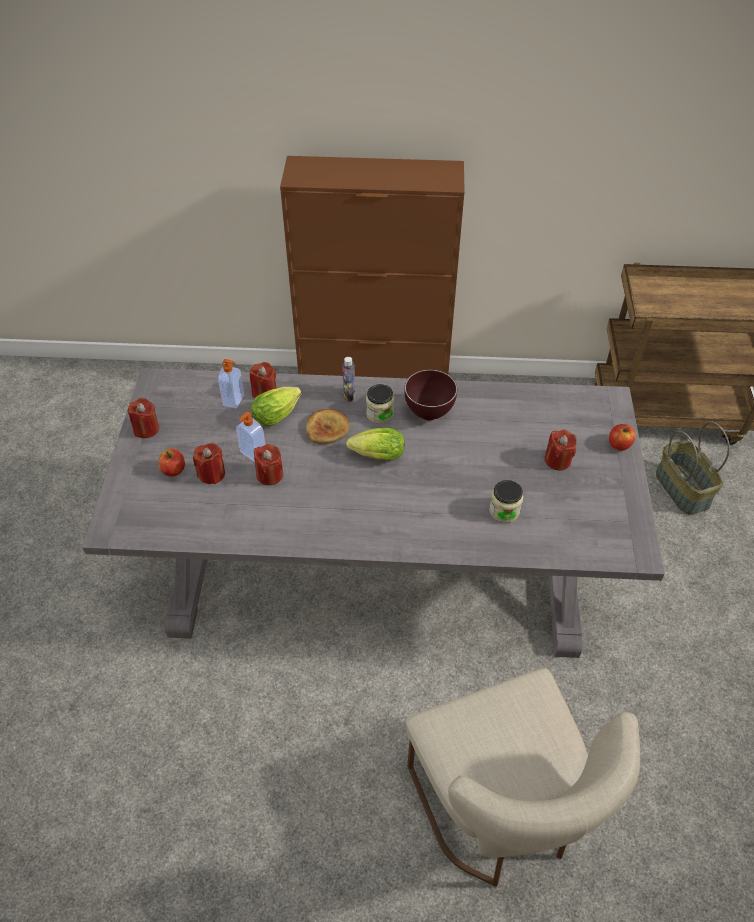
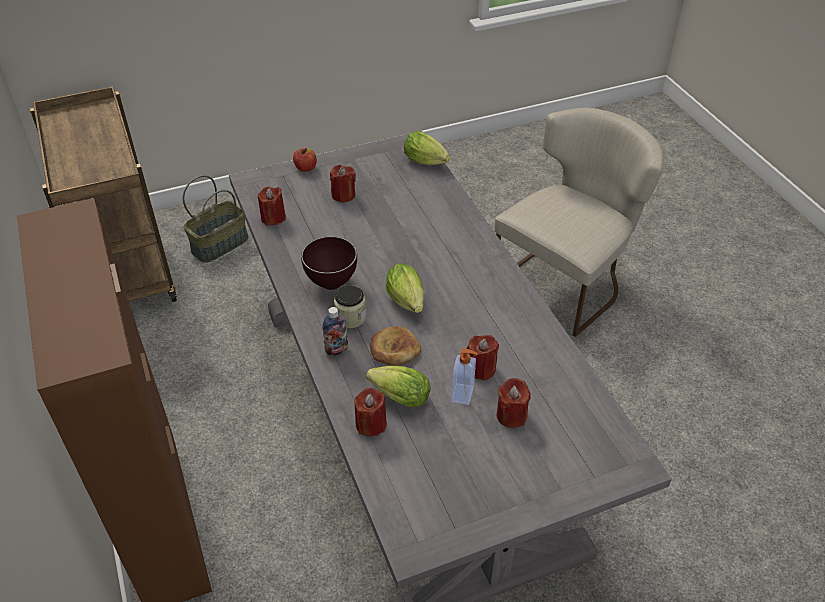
camera: 115 degrees left, 5 degrees down
red candle [127,398,159,438] -> red candle moved to [258,187,286,225]
apple [159,448,185,477] -> none
soap dispenser [218,359,244,409] -> none
jar [489,480,523,523] -> none
none -> lettuce [404,131,450,165]

